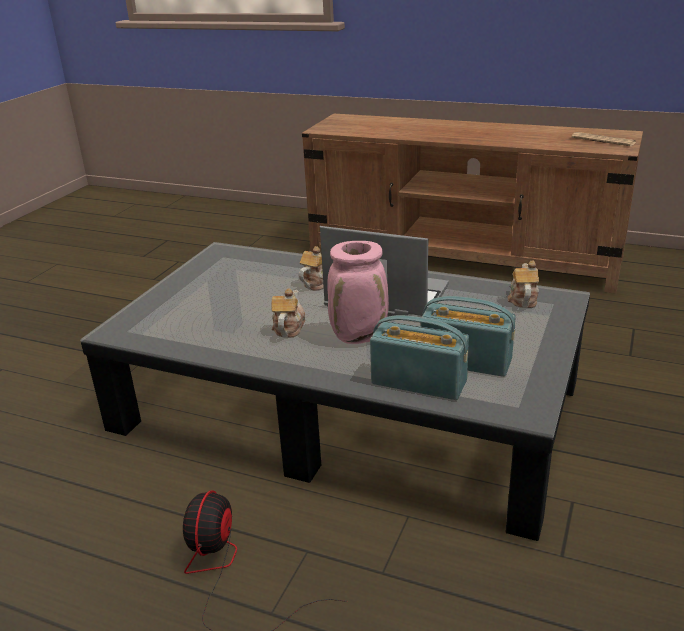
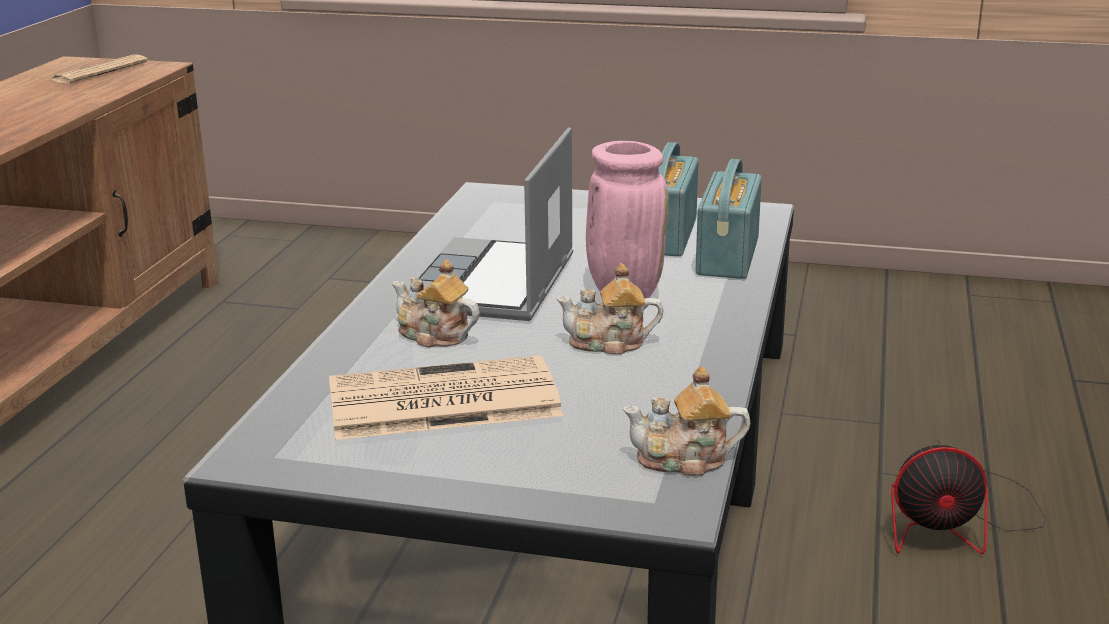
camera: 100 degrees left, 5 degrees down
teapot [508,260,539,308] -> teapot moved to [623,366,750,476]
none -> newspaper [329,355,563,440]

